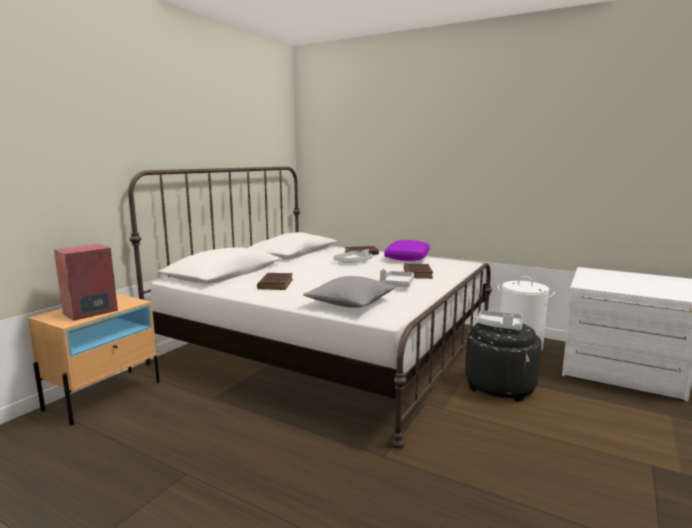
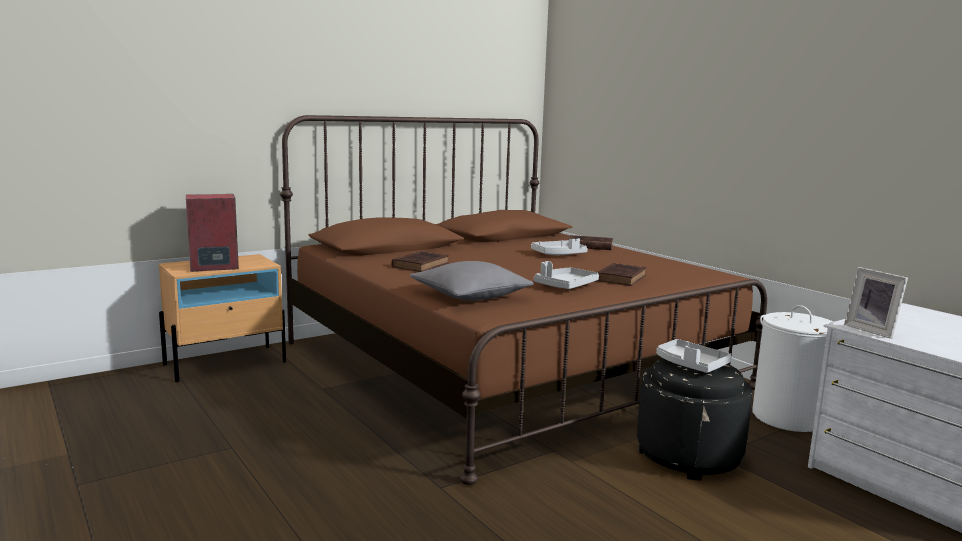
camera: 25 degrees right, 0 degrees up
white bed [128,166,492,448] -> brown bed [280,115,767,485]
purple pillow [384,240,430,261] -> none
none -> picture frame [844,267,908,339]

